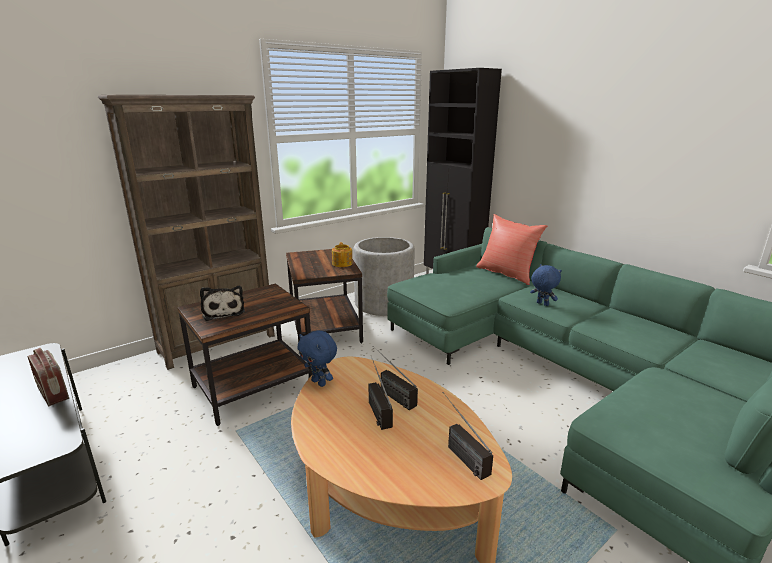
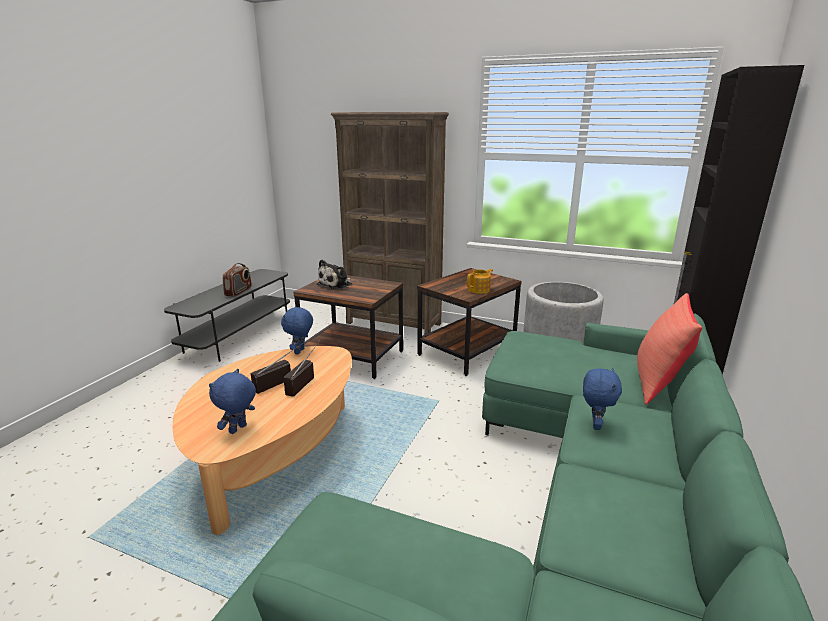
camera: 60 degrees right, 0 degrees up
radio [442,392,493,480] -> blue plush toy [209,369,256,434]

